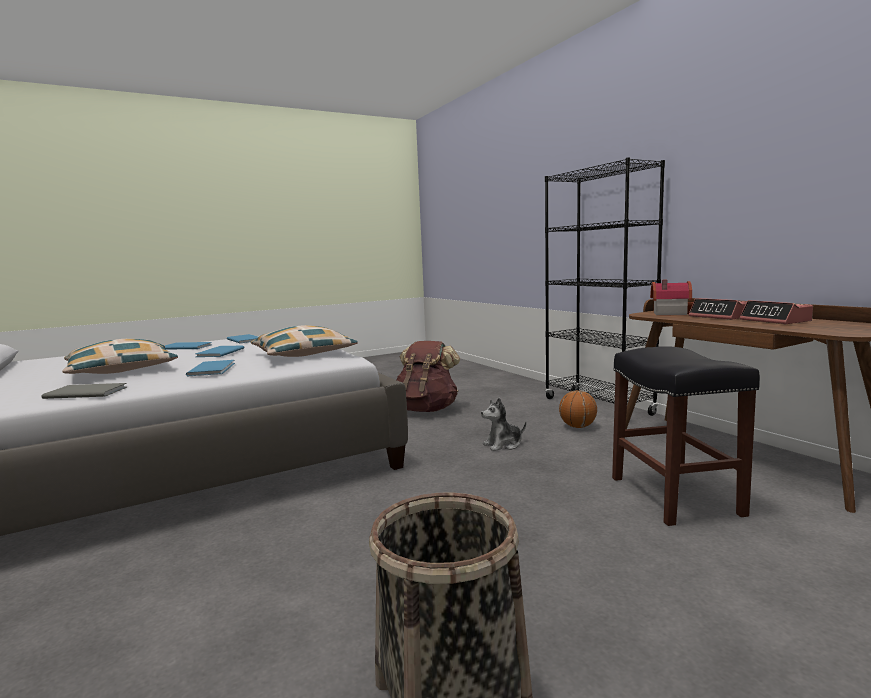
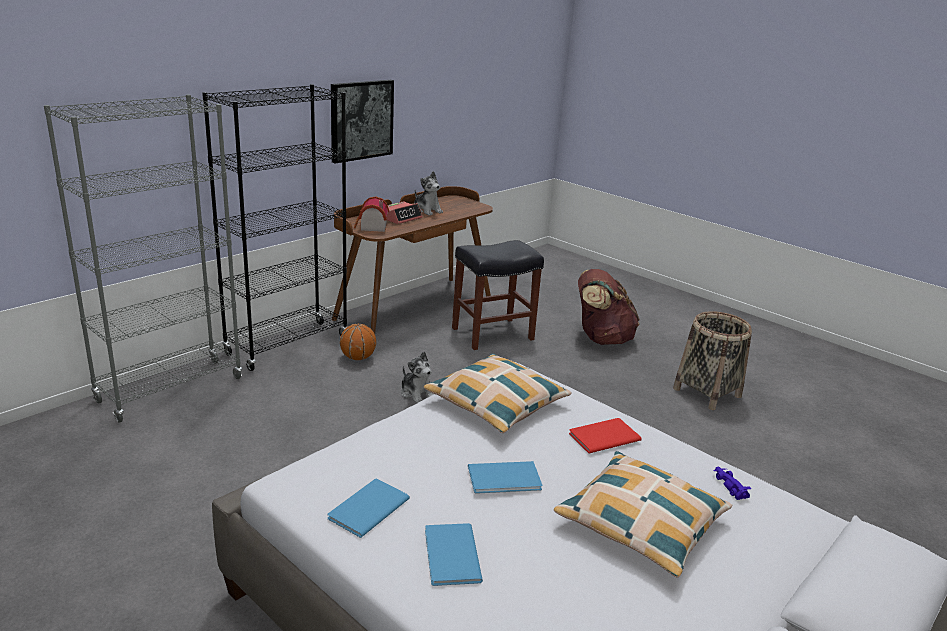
camera: 110 degrees left, 15 degrees up
grey book [41,383,127,399] -> purple toy car [713,467,751,500]
blue book [186,360,235,376] -> red book [569,418,642,453]
brown backpack [396,341,460,412] -> brown backpack moved to [578,269,640,345]
alarm clock [740,300,813,324] -> plush toy [414,171,443,215]
none -> grey bookcase [44,95,242,423]
none -> picture [331,80,394,164]

